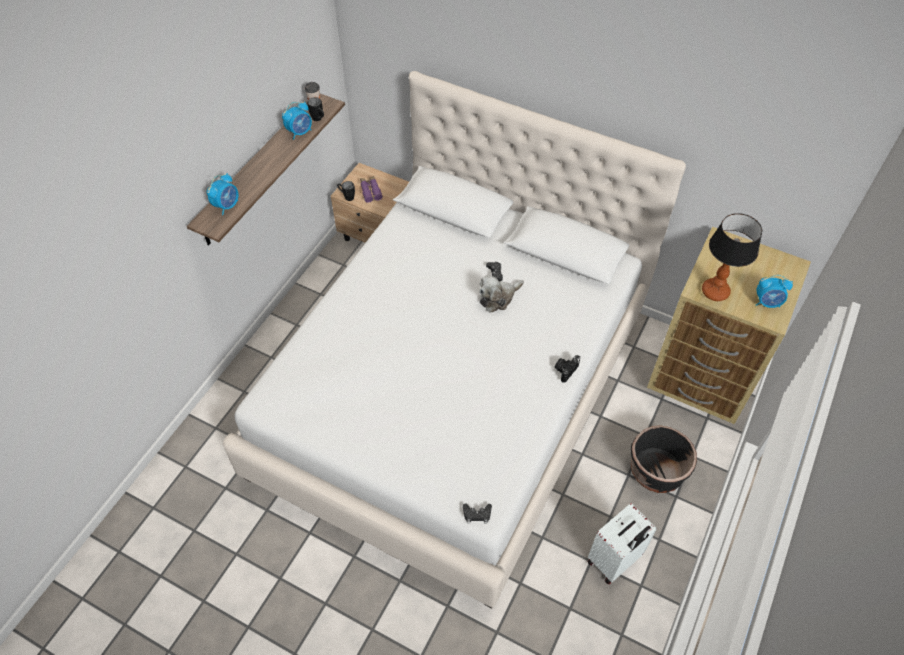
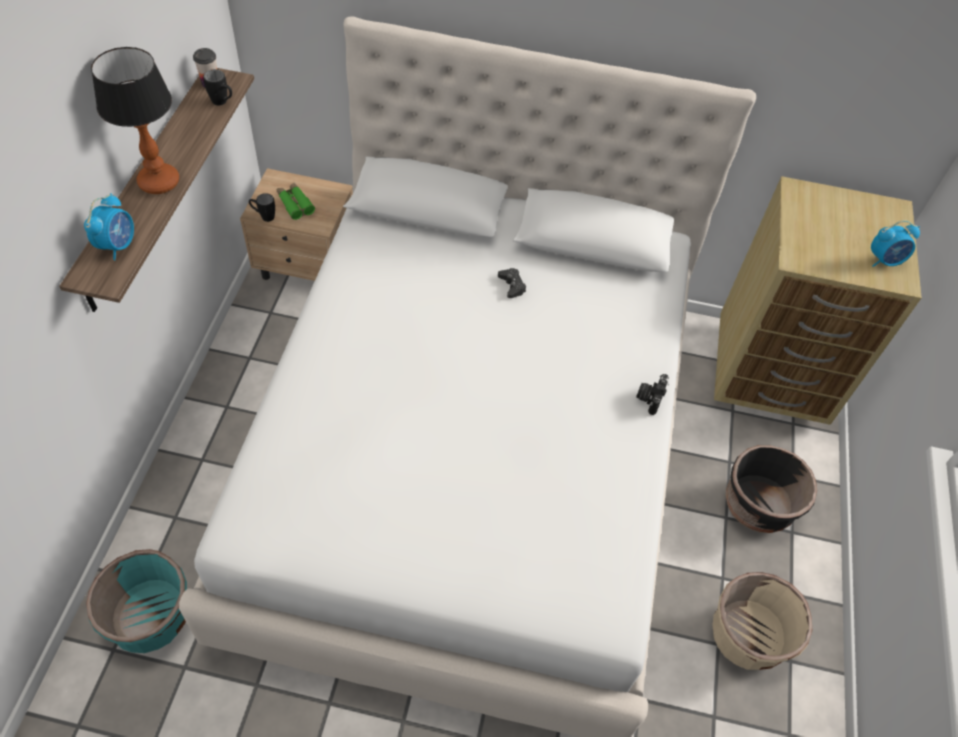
camera: 20 degrees left, 0 degrees up
alarm clock [282,102,312,140] -> none
purple binoculars [360,176,383,203] -> green binoculars [277,182,315,220]
black game controller [463,503,492,523] -> none
plush toy [479,275,524,313] -> none
white suitcase [587,503,657,584] -> beige planter [712,572,813,670]
table lamp [702,213,763,301] -> table lamp moved to [91,47,179,194]
none -> turquoise planter [86,549,187,653]

